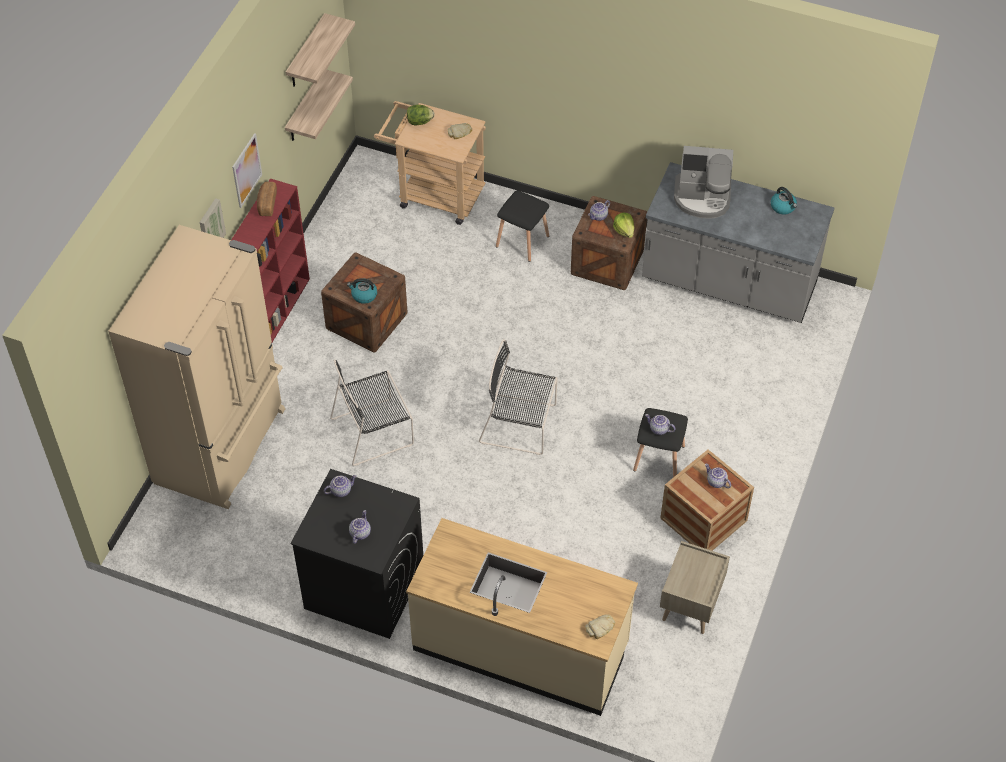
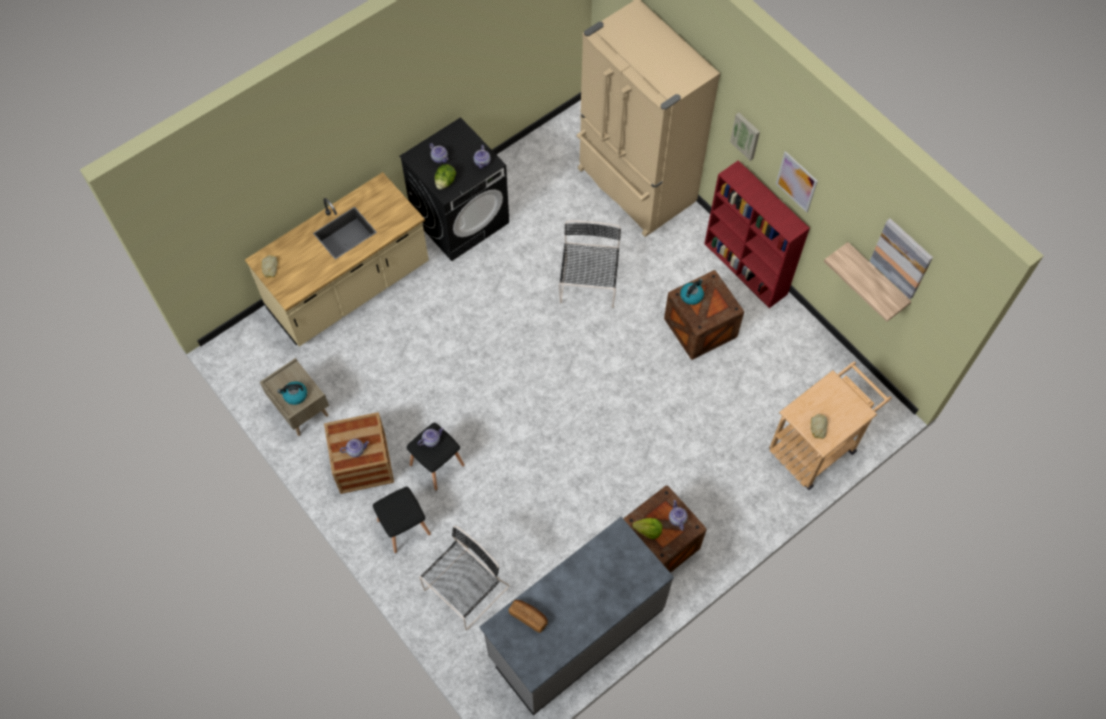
camera: 120 degrees right, 10 degrees up
bread [257,182,277,216] -> bread moved to [509,600,548,633]
shelf [286,13,355,87] -> picture [870,218,933,299]
lettuce [407,104,435,126] -> lettuce moved to [434,164,456,189]
black chair [479,339,558,455] -> black chair moved to [419,526,510,630]
black stool [496,191,549,262] -> black stool moved to [373,487,431,553]
coffee machine [674,146,733,219] -> none
kettle [771,187,797,214] -> kettle moved to [277,381,307,405]

